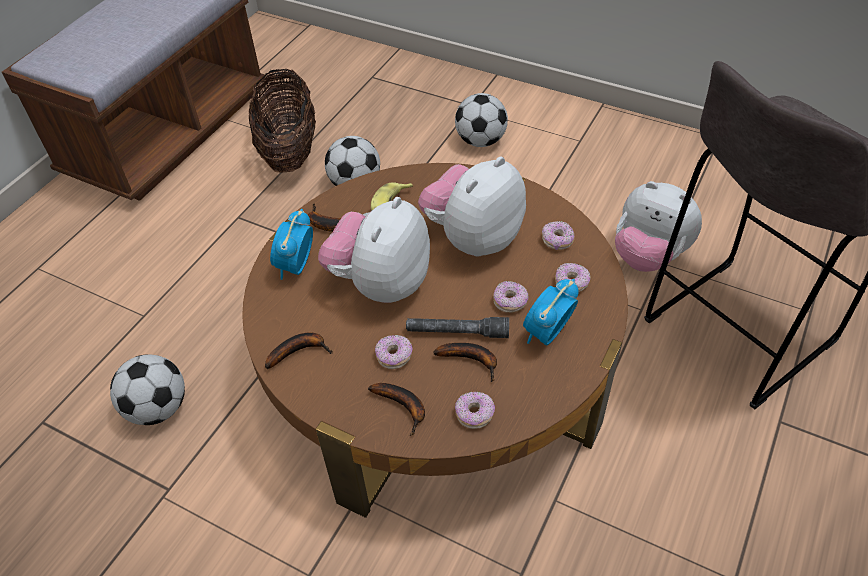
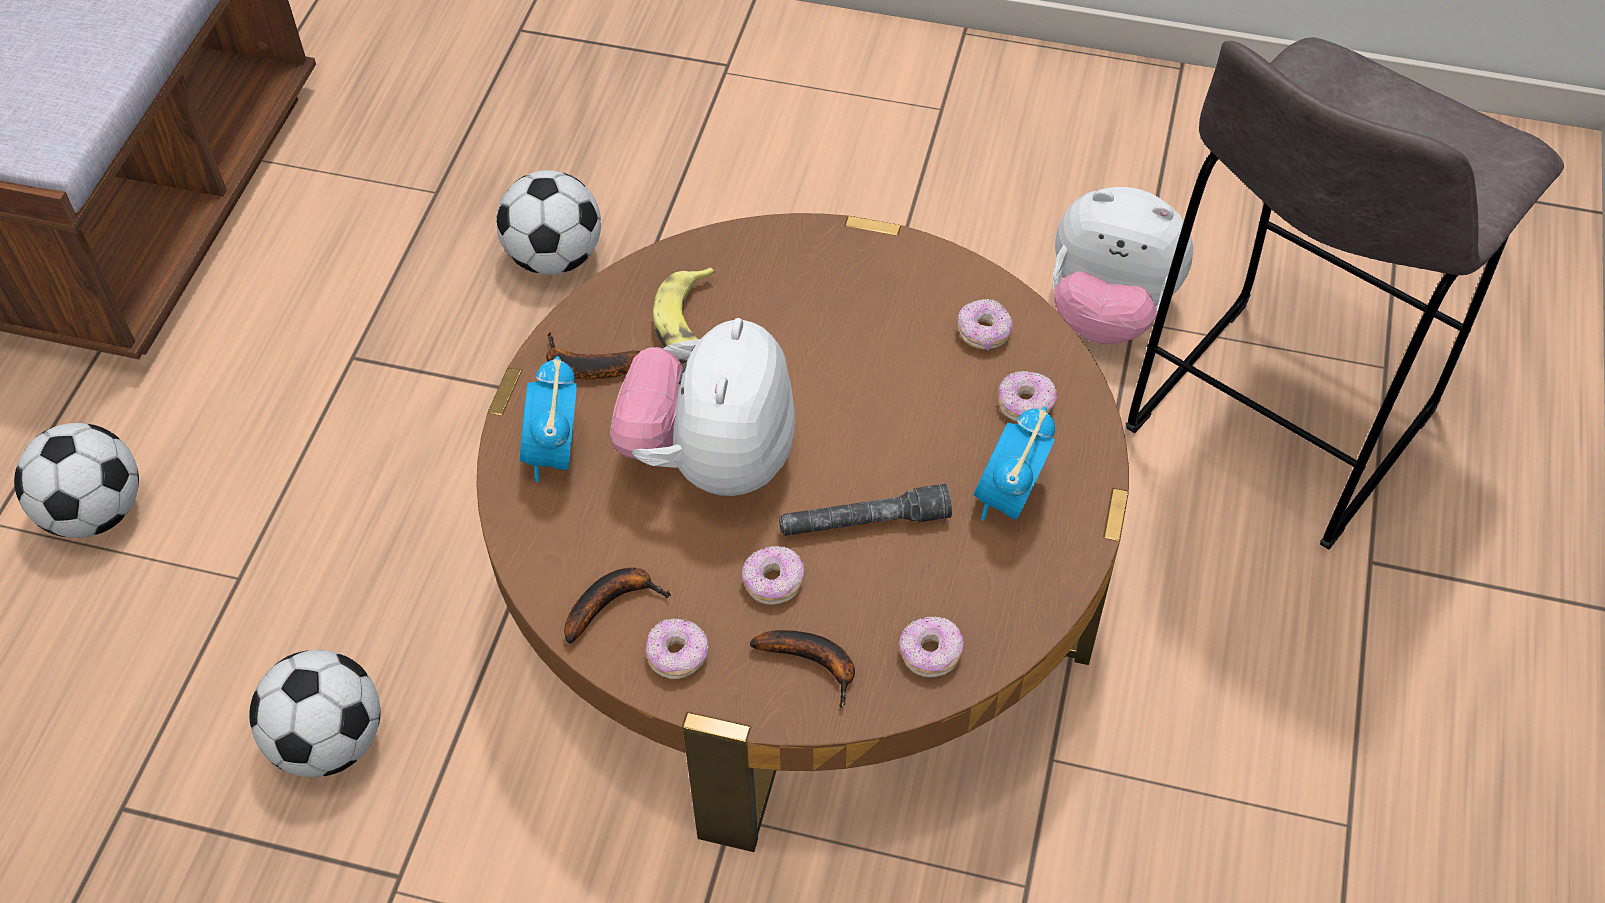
camera: 15 degrees left, 5 degrees up
basket [248,69,316,172] -> none
plush toy [418,156,526,257] -> none
banana [433,343,497,382] -> none
football [455,93,508,147] -> football moved to [14,423,139,538]
donut [493,281,529,313] -> donut moved to [645,618,709,679]

